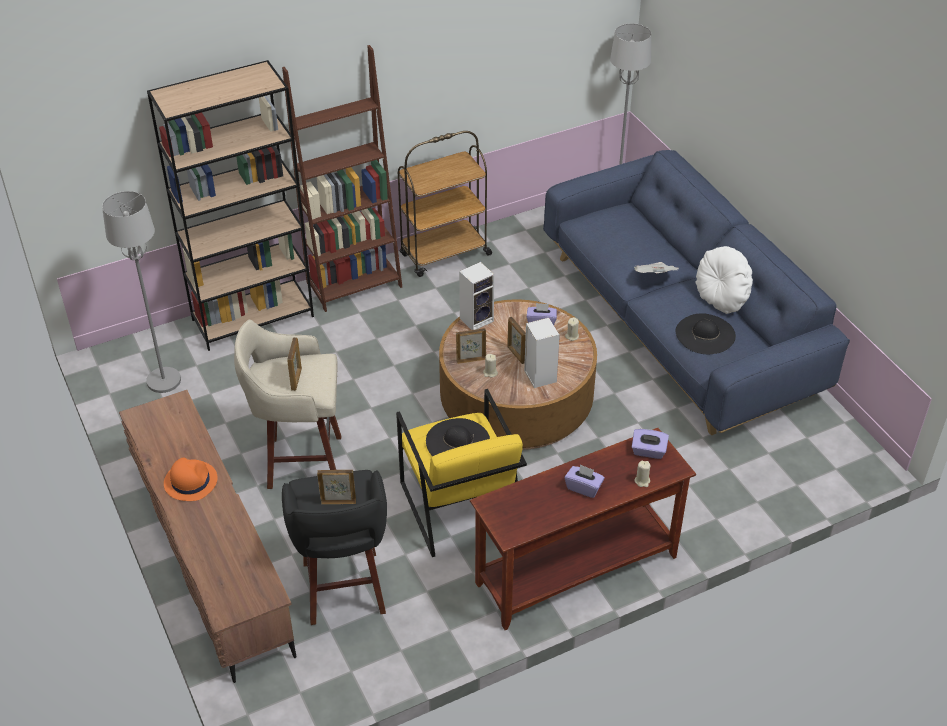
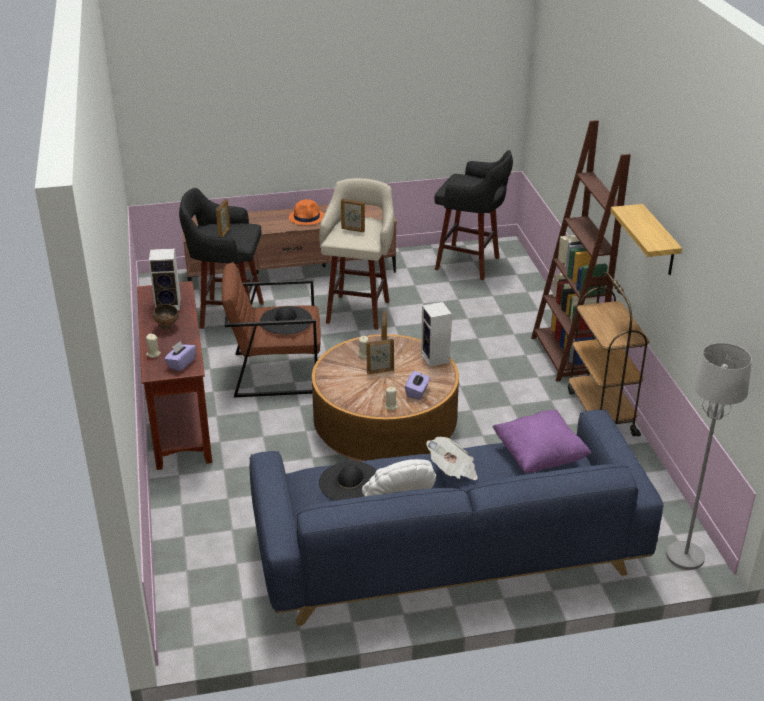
camera: 105 degrees right, 10 degrees down
grey floor lamp [102,191,181,393] -> black stool [434,150,513,280]
beige bookcase [147,60,314,351] -> none
yellow armchair [396,389,527,557] -> brown armchair [222,262,321,398]
speaker [524,318,560,388] -> speaker moved to [149,248,181,311]
purple tissue box [565,464,605,498] -> brown bowl [153,304,179,330]
none -> purple pillow [492,410,592,473]
none -> shelf [610,204,682,275]

